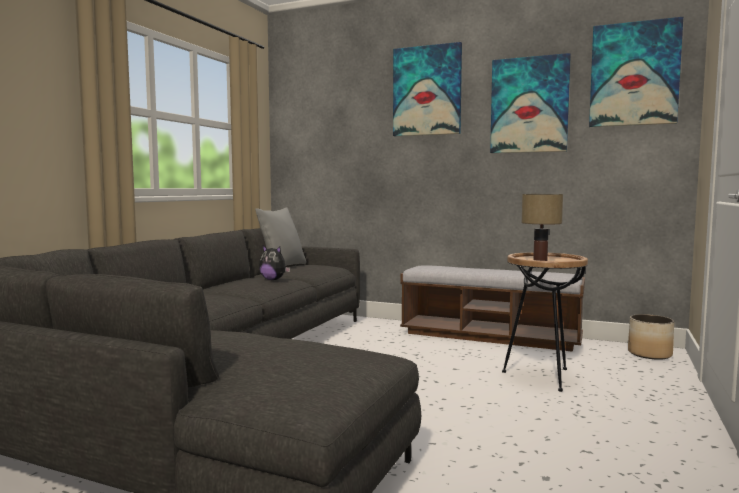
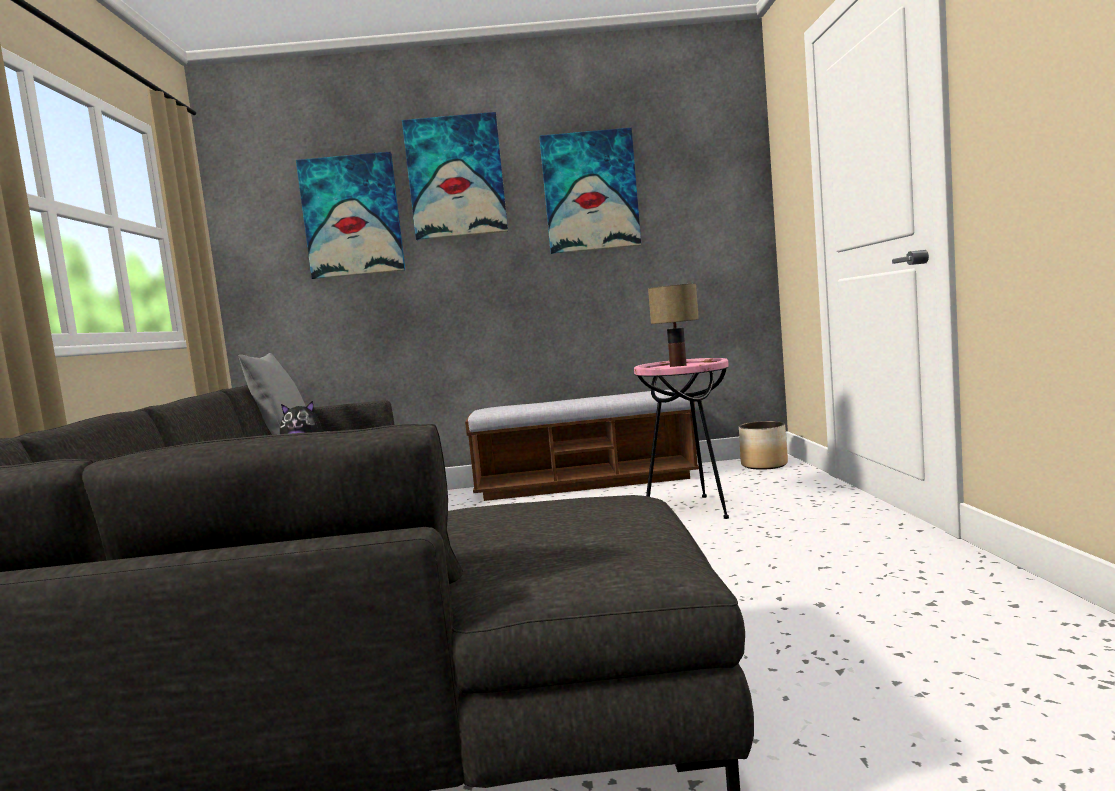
camera: 25 degrees left, 0 degrees up
brown side table [502,252,588,392] -> pink side table [634,358,729,519]
picture [589,17,683,127] -> picture moved to [296,152,405,279]

